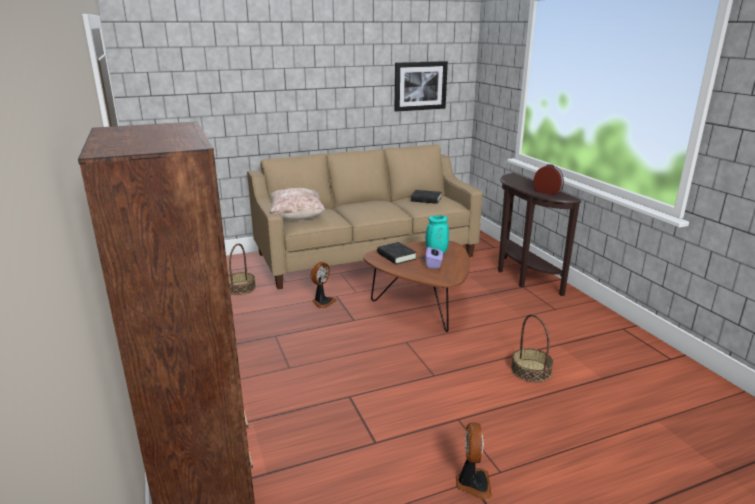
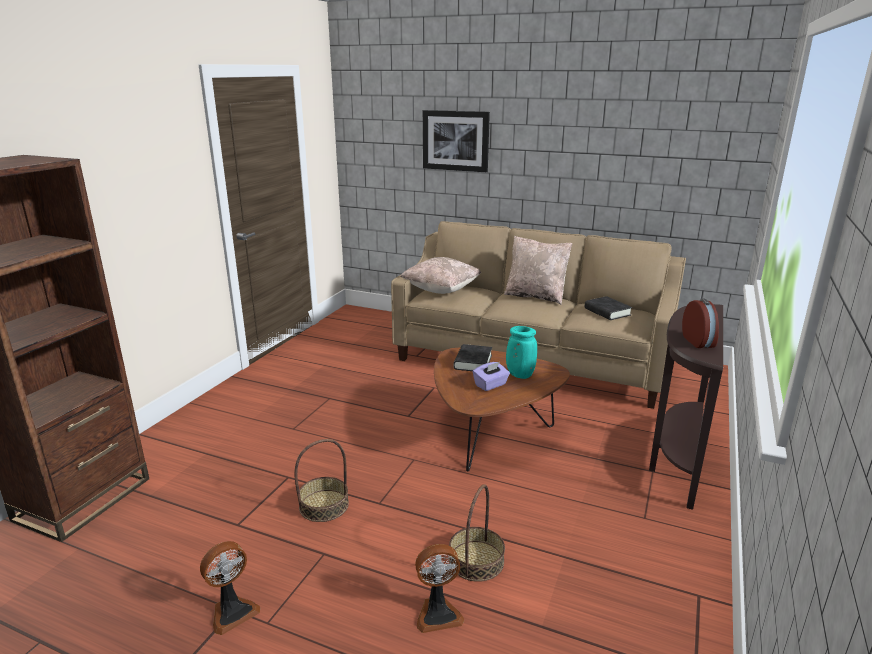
camera: 45 degrees right, 0 degrees up
basket [228,243,256,295] -> basket moved to [294,439,349,522]
fan [311,262,337,309] -> fan moved to [415,544,464,633]
picture [395,61,448,112] -> picture moved to [423,110,490,172]
none -> beige pillow [504,236,573,305]

